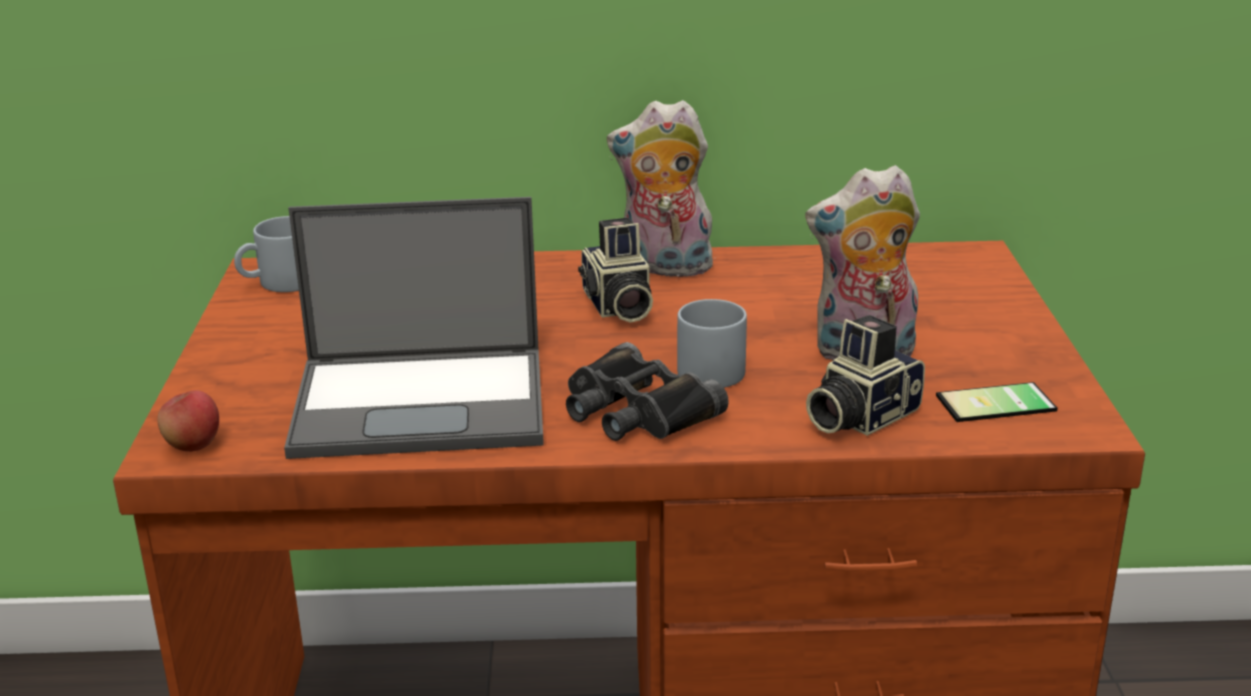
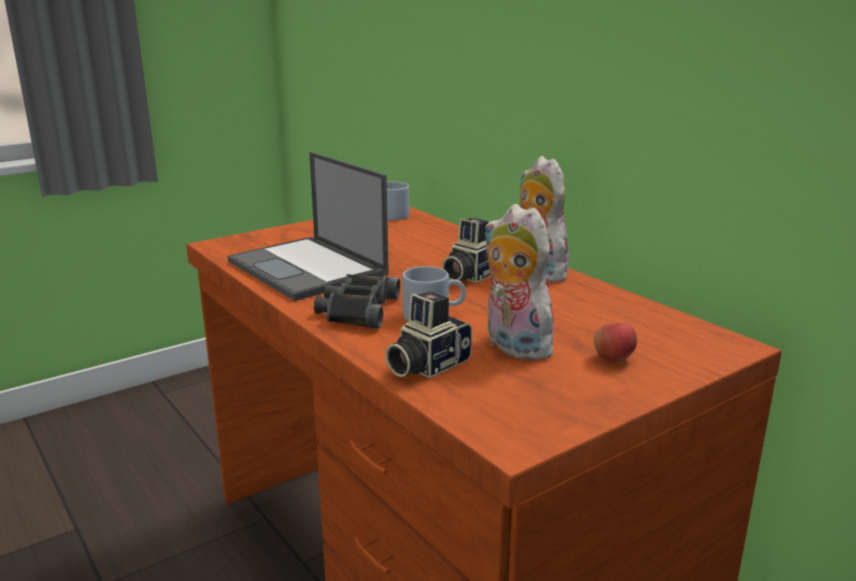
camera: 55 degrees right, 5 degrees down
apple [157,390,219,452] -> apple moved to [594,323,637,363]
camera [806,315,925,436] -> camera turned 60 degrees counterclockwise [385,291,472,378]
phone [936,382,1058,422] -> none

